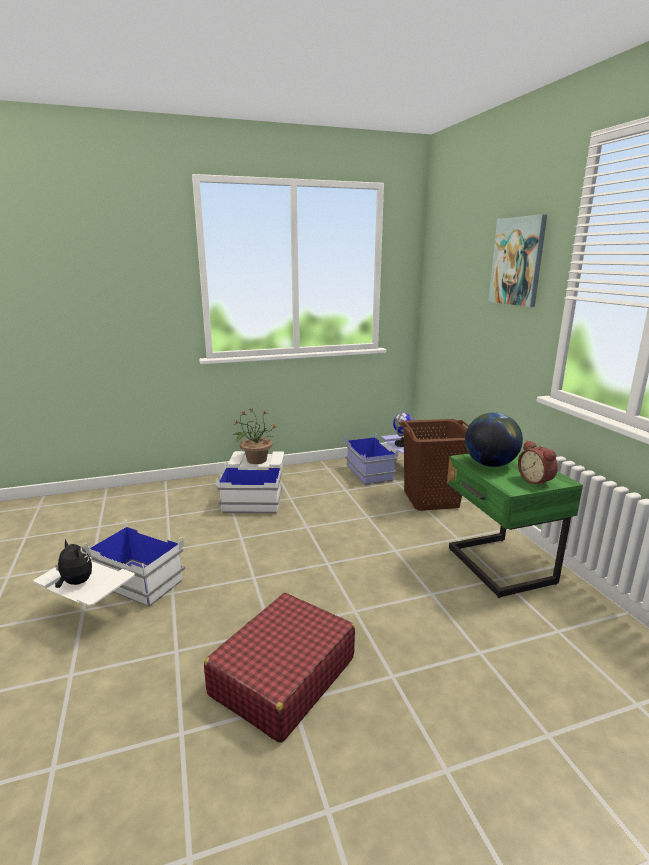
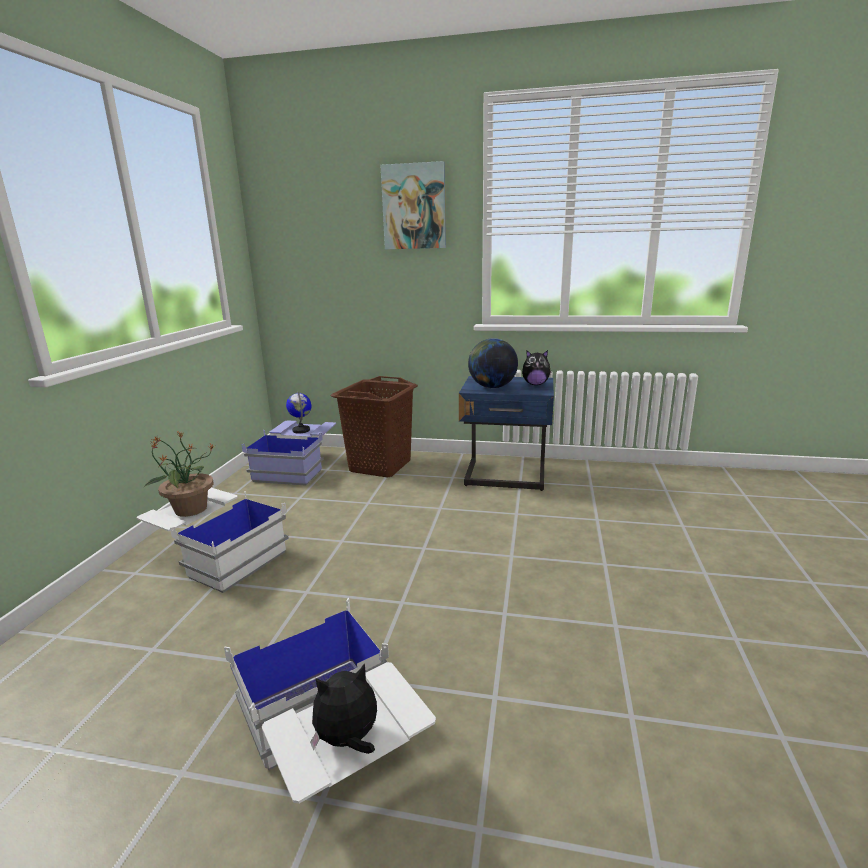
camera: 60 degrees left, 0 degrees up
red suitcase [204,593,355,743] -> none
green nightstand [447,452,583,598] -> blue nightstand [459,376,554,491]
alarm clock [518,440,558,487] -> plush toy [522,350,552,385]

